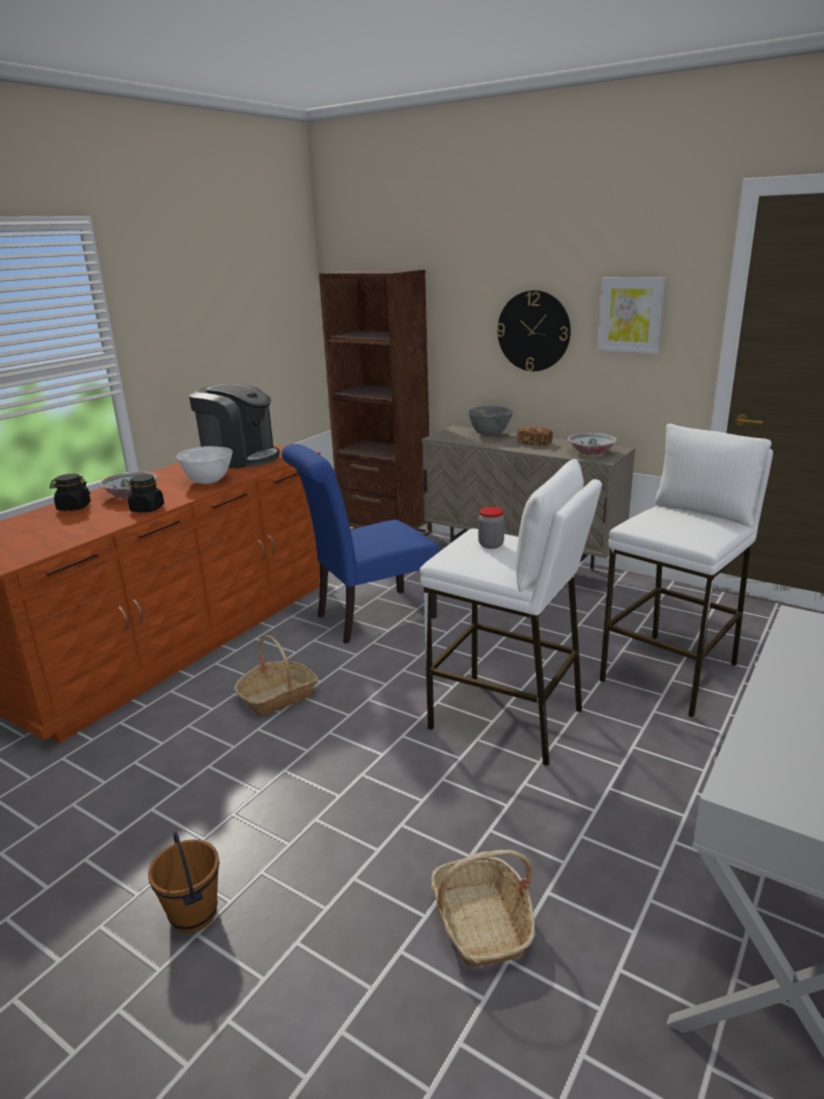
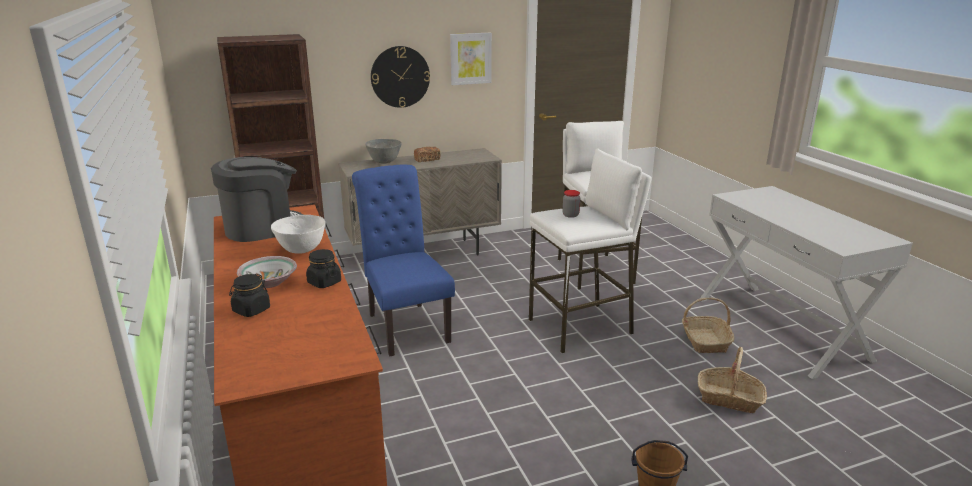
camera: 55 degrees left, 0 degrees up
basket [234,635,318,717] -> basket moved to [682,298,734,353]
blue chair [281,444,440,644] -> blue chair turned 150 degrees clockwise [352,165,455,356]
bowl [568,433,617,455] -> none

